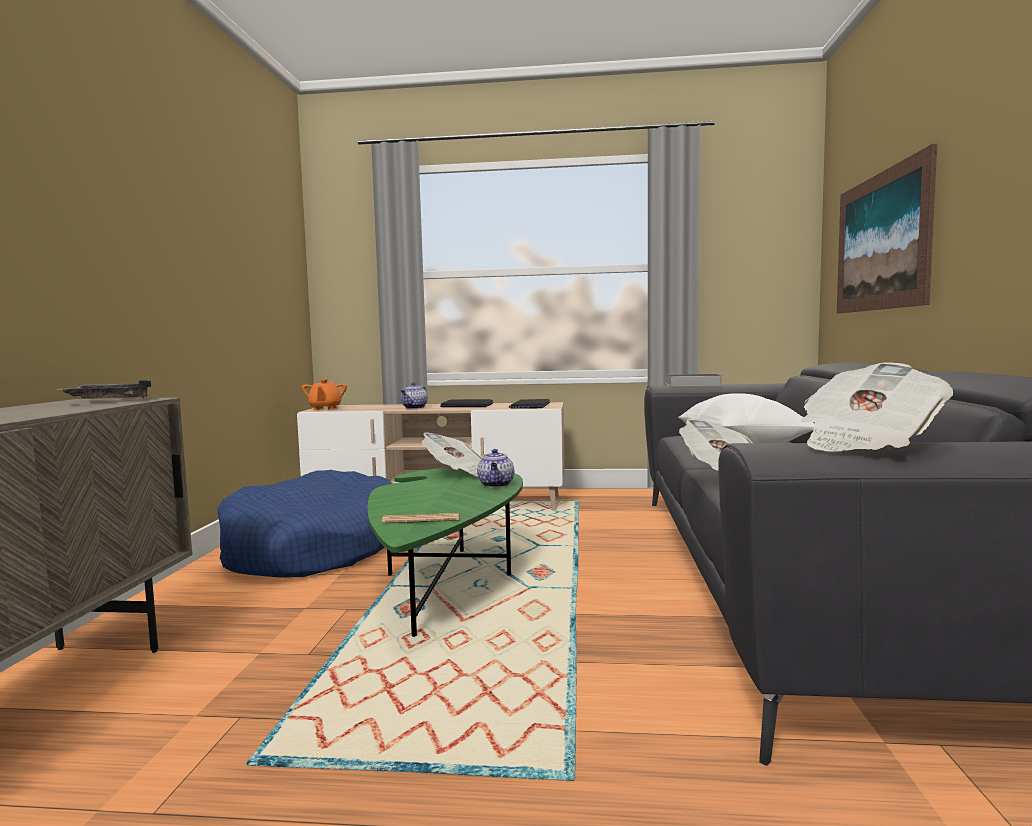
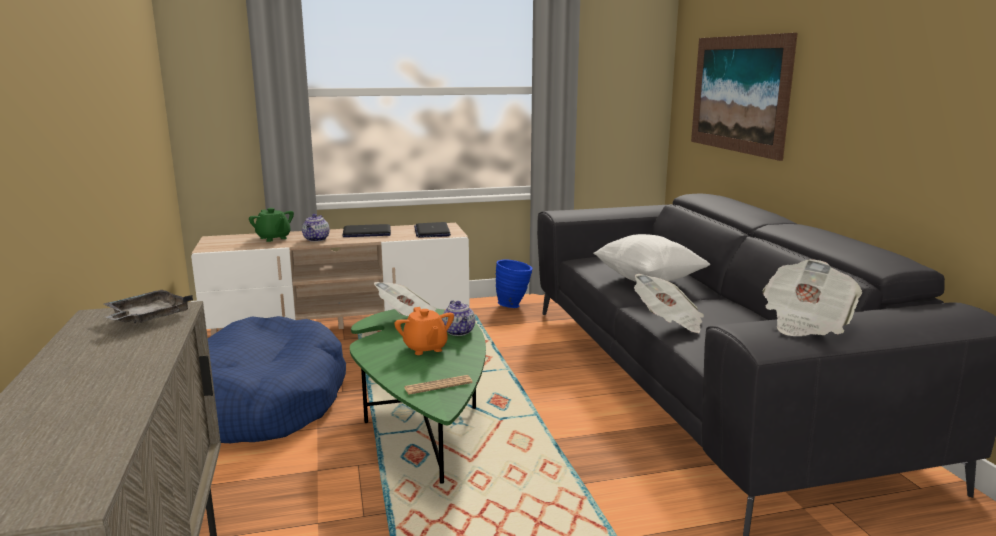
camera: 20 degrees left, 10 degrees up
orange teapot [301,379,347,410] -> orange teapot moved to [394,307,454,355]
book [663,374,722,386] -> none
none -> green teapot [249,208,294,242]
none -> blue vase [496,259,533,308]

